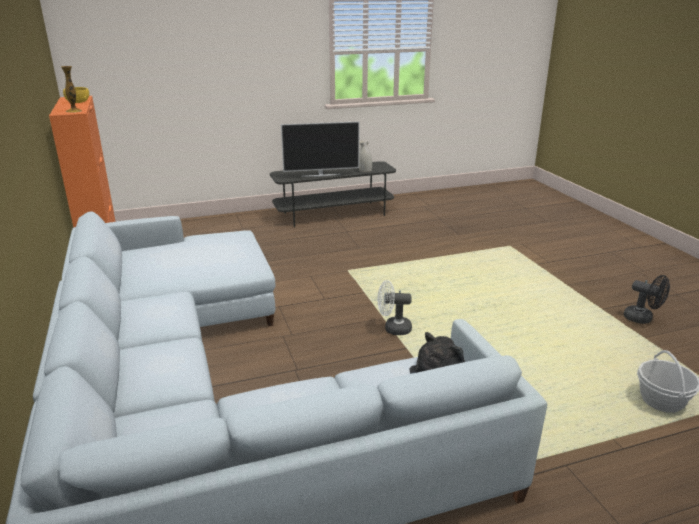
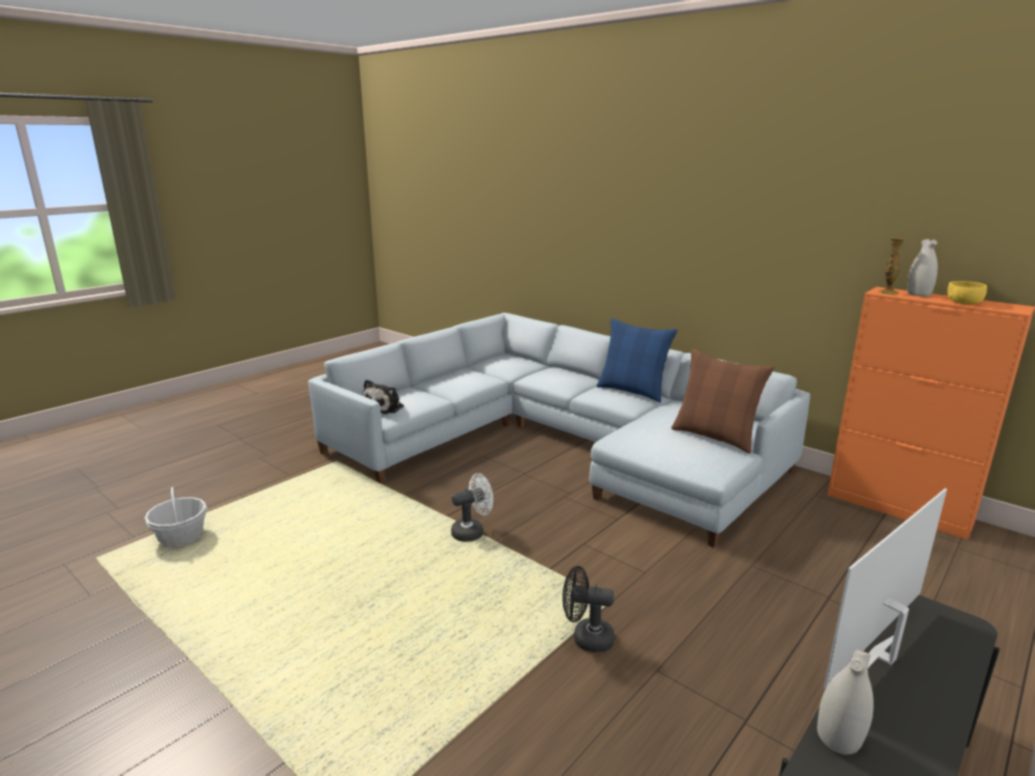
camera: 150 degrees right, 5 degrees down
black fan [624,275,670,324] -> black fan moved to [563,566,615,653]
none -> blue pillow [596,318,678,402]
none -> brown pillow [671,349,774,453]
none -> white vase [907,239,938,297]

